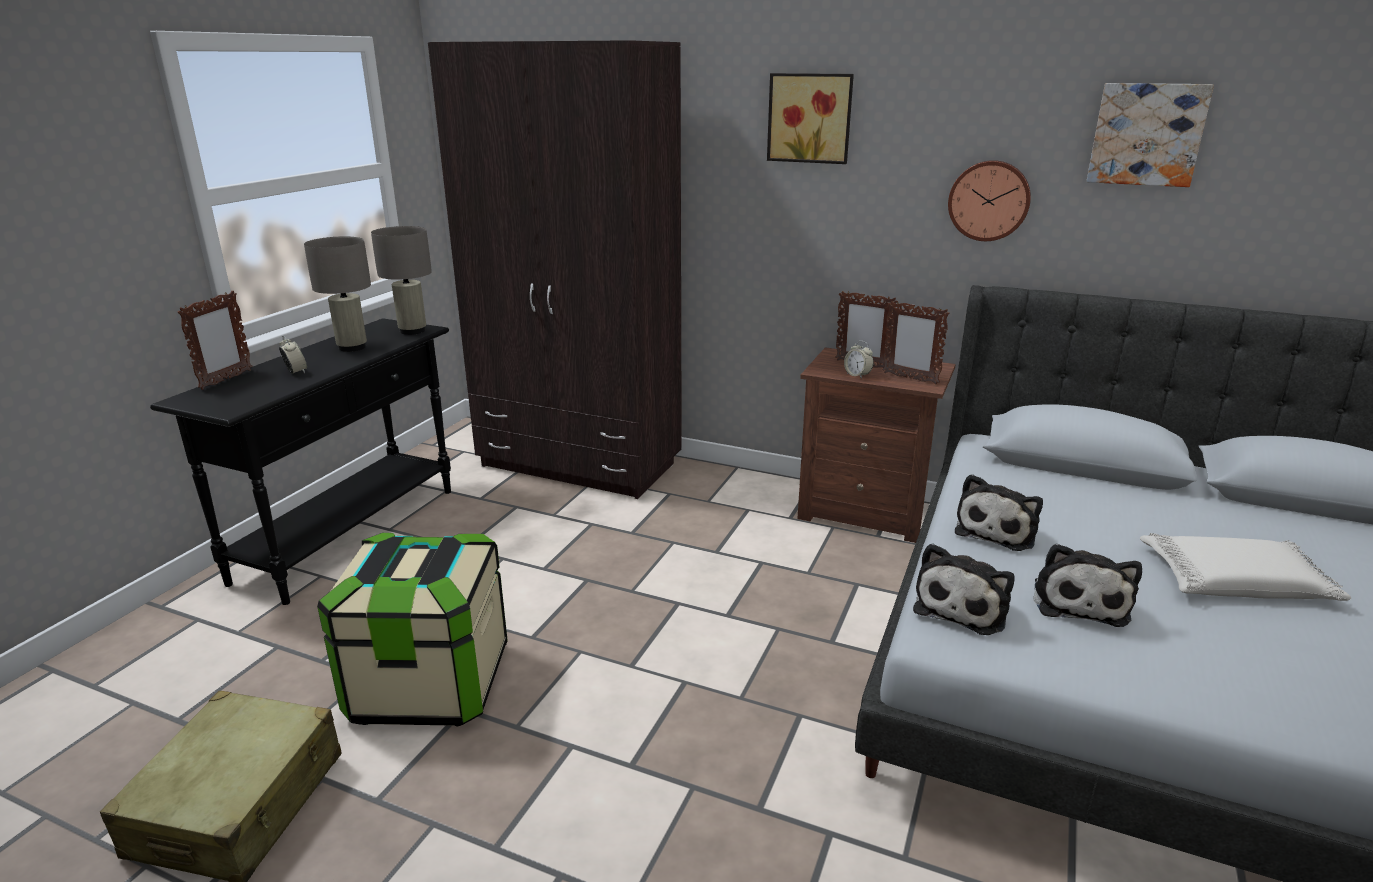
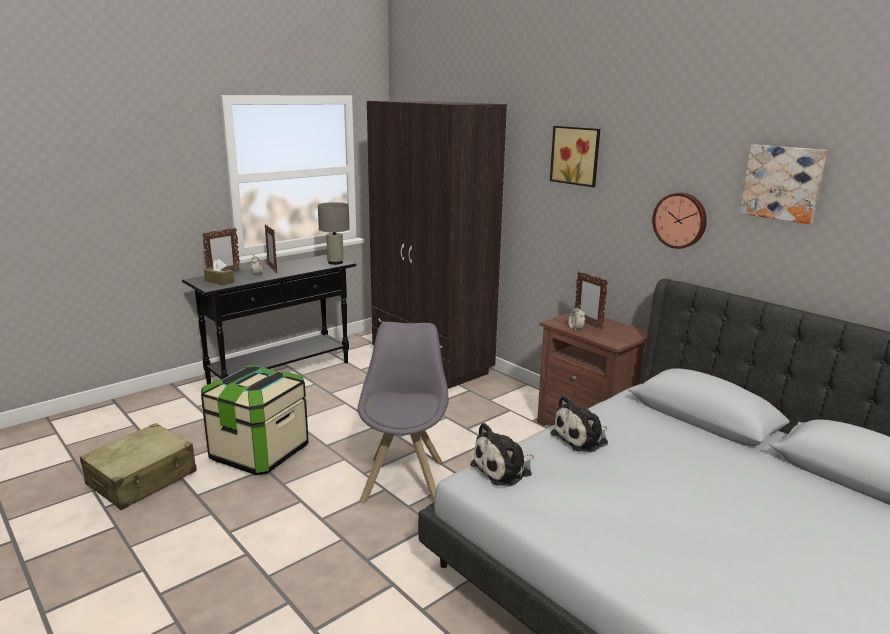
camera: 25 degrees right, 5 degrees down
grey table lamp [304,236,371,352] -> none
picture frame [883,301,950,384] -> picture frame moved to [265,224,277,273]
plush toy [1033,543,1142,627] -> none
white pillow [1140,533,1351,601] -> none
none -> brown tissue box [204,259,234,285]
none -> grey chair [357,322,449,503]

